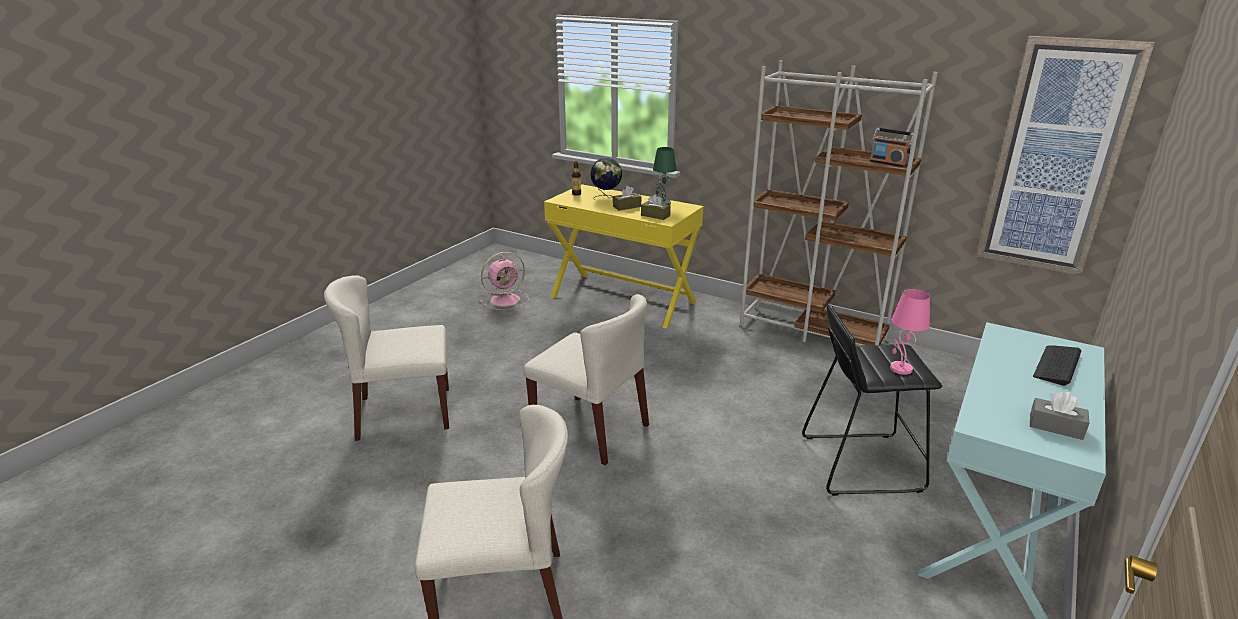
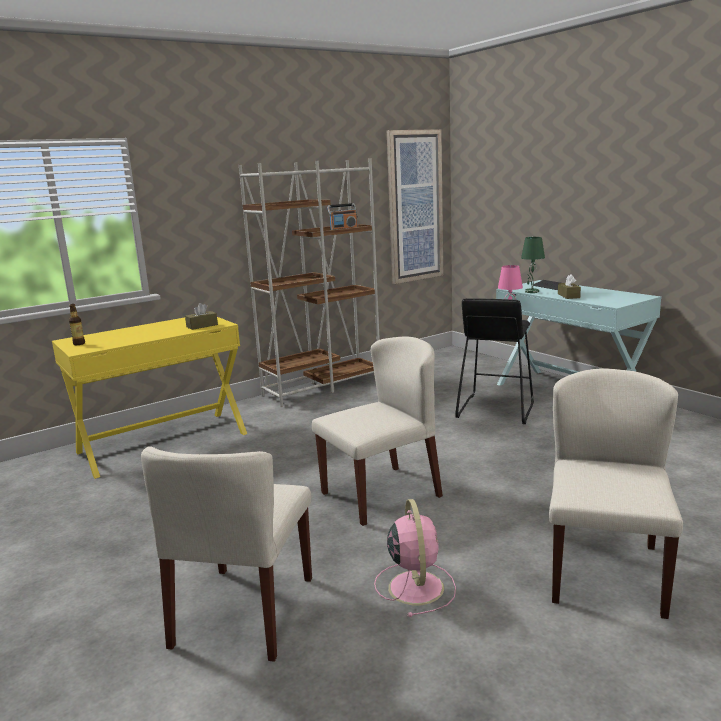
camera: 65 degrees left, 10 degrees down
pink fan [480,252,529,310] -> pink fan moved to [374,499,456,617]
globe [590,158,622,200] -> none
brown tissue box [613,186,641,211] -> brown tissue box moved to [558,274,581,299]
green table lamp [653,147,677,205] -> green table lamp moved to [521,237,545,293]
grey tissue box [1030,392,1089,440] -> none

